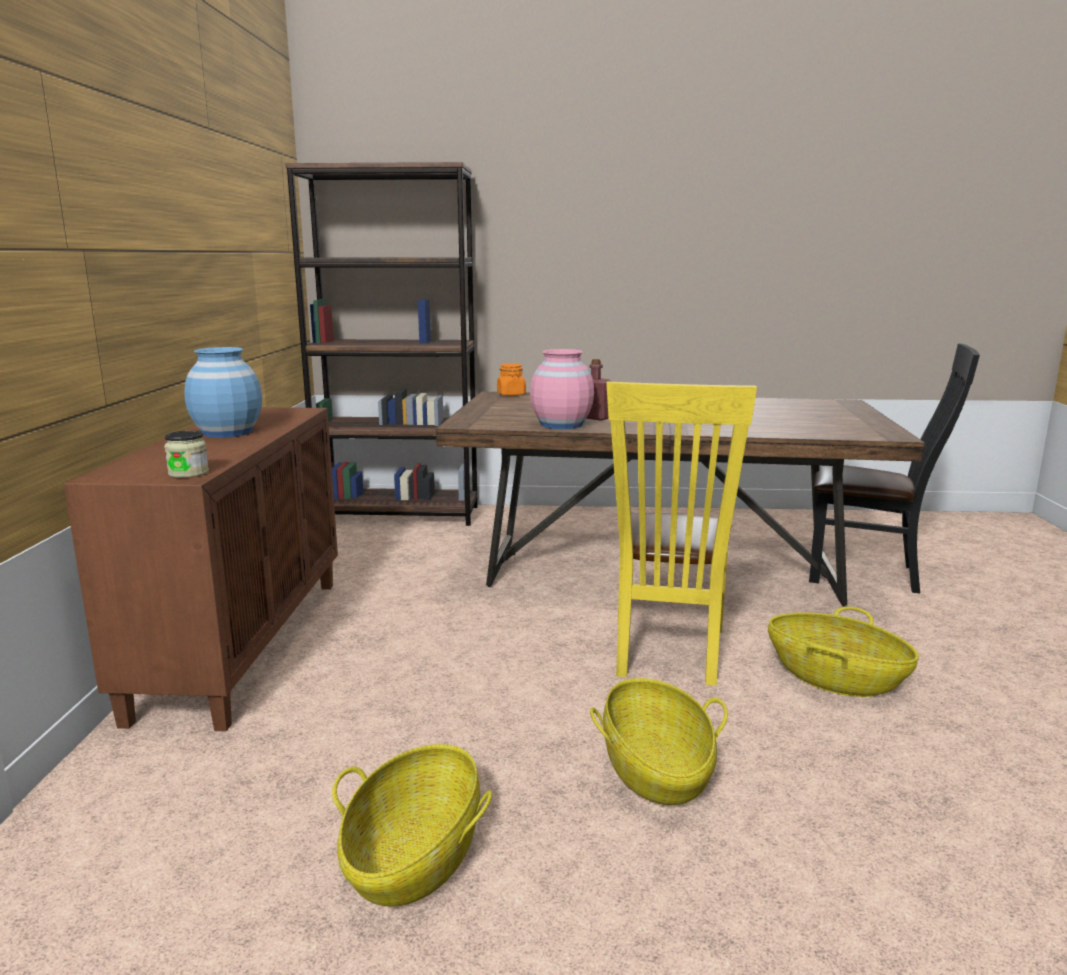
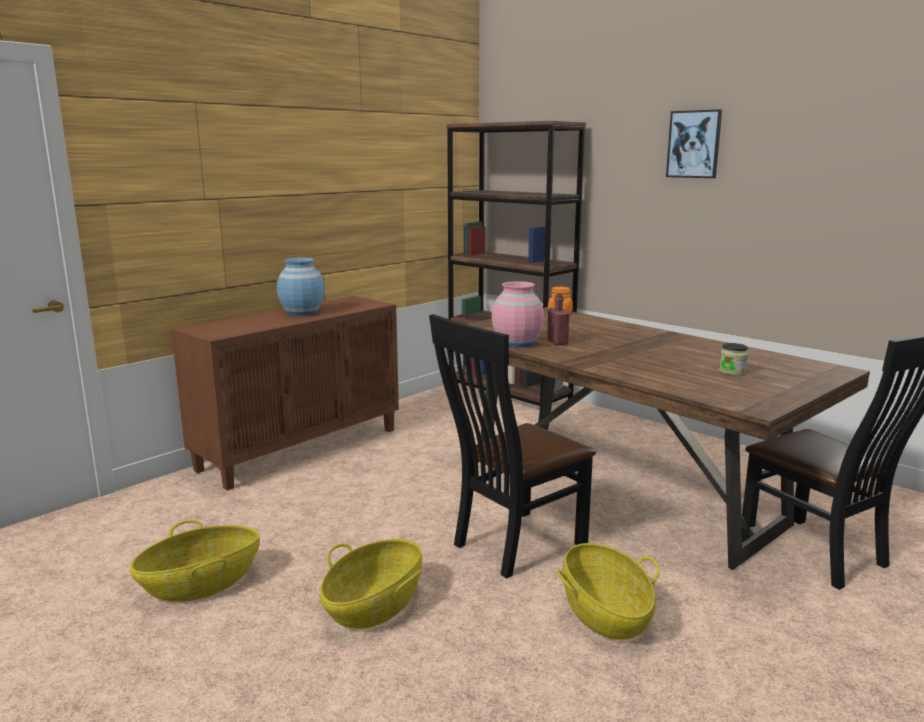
camera: 40 degrees right, 0 degrees up
jar [164,431,209,478] -> jar moved to [719,343,748,376]
yellow chair [606,381,757,686] -> black chair [429,314,596,579]
none -> picture [666,109,722,178]

